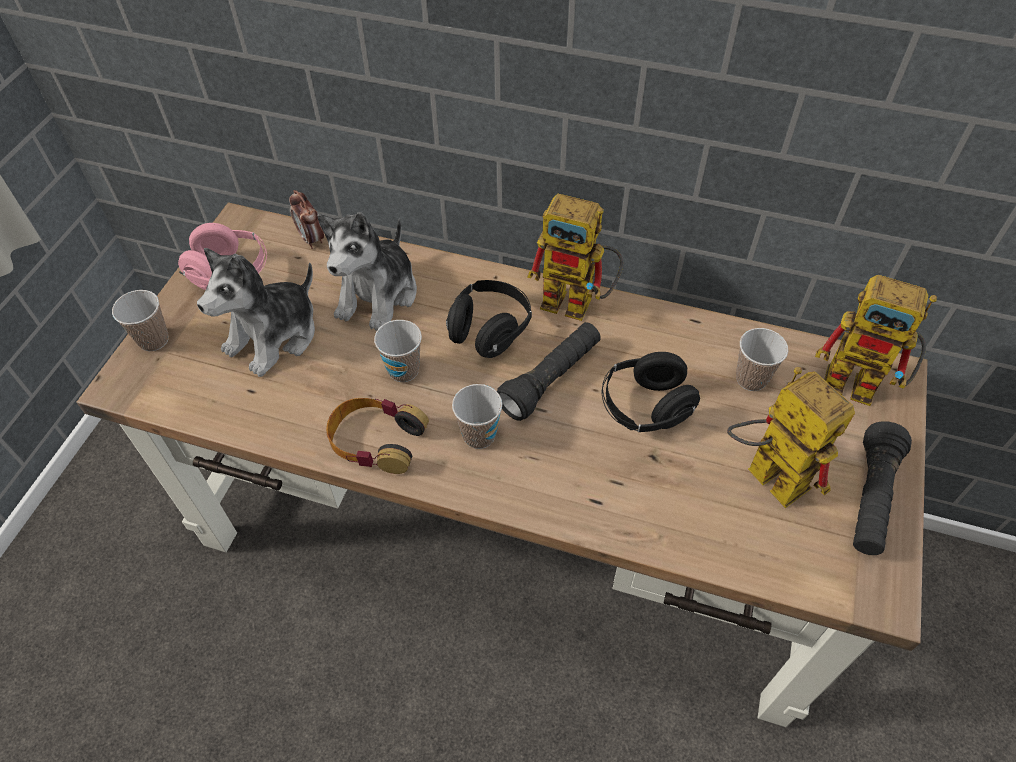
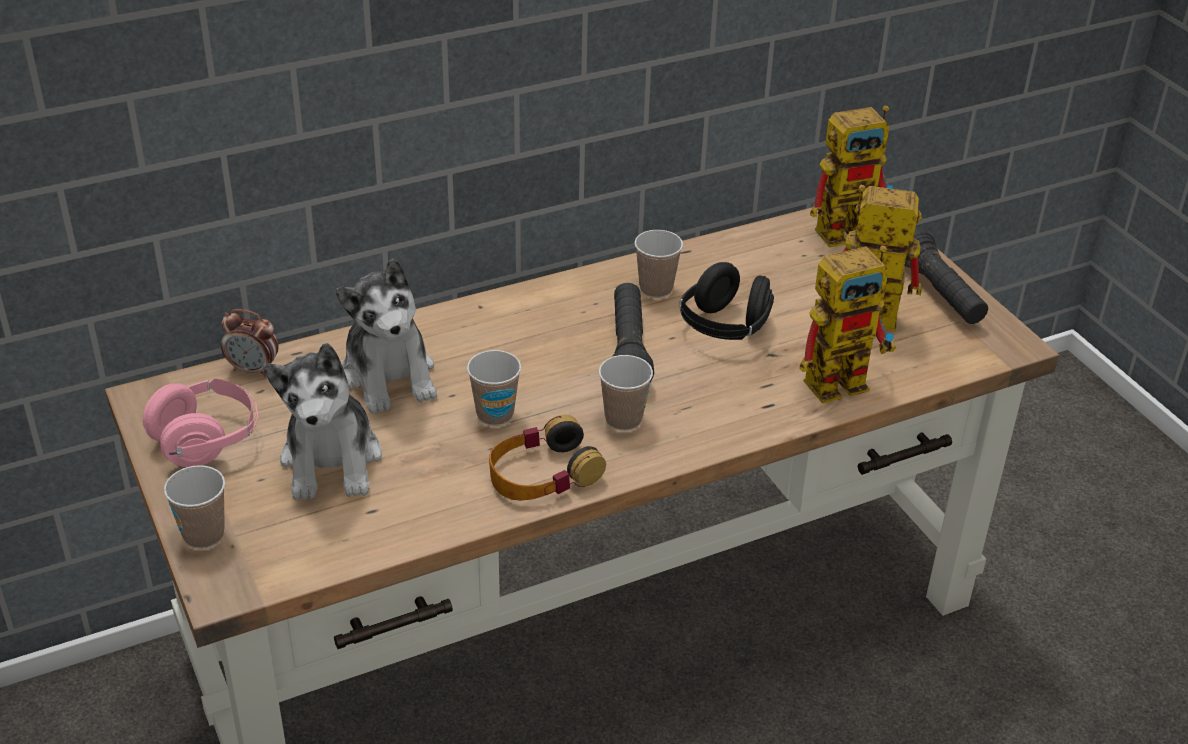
camera: 45 degrees left, 15 degrees down
black headphones [446,280,532,358] -> none
toy robot [527,194,623,321] -> toy robot moved to [799,246,896,403]
cup [736,328,788,391] -> cup moved to [635,230,683,298]

